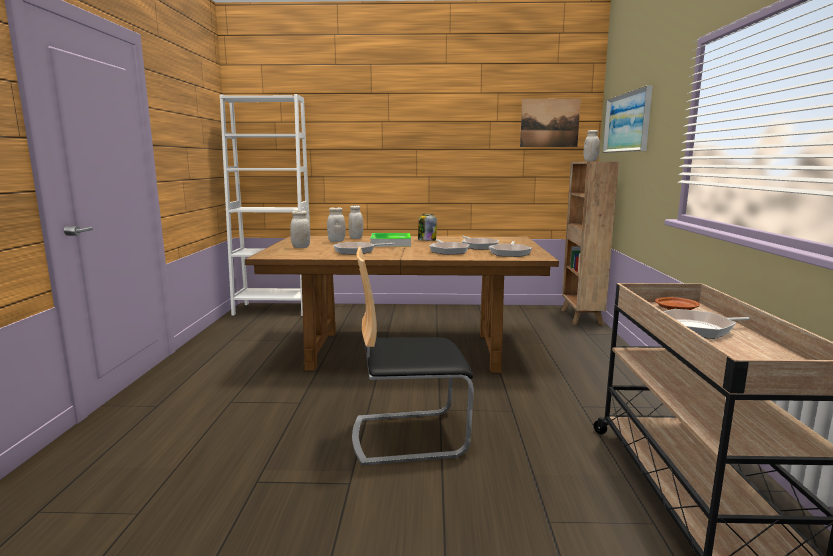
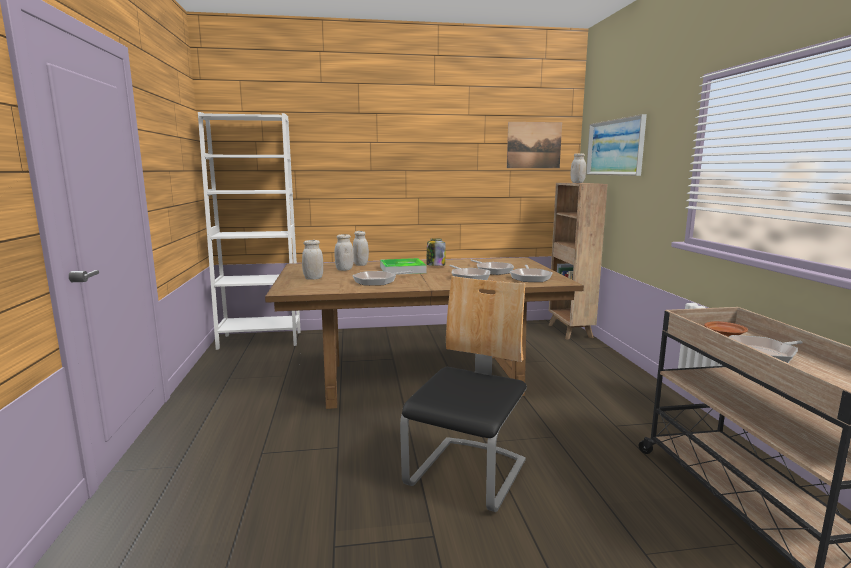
camera: 10 degrees left, 0 degrees up
chair [352,247,474,466] -> chair turned 135 degrees clockwise [400,276,527,512]

